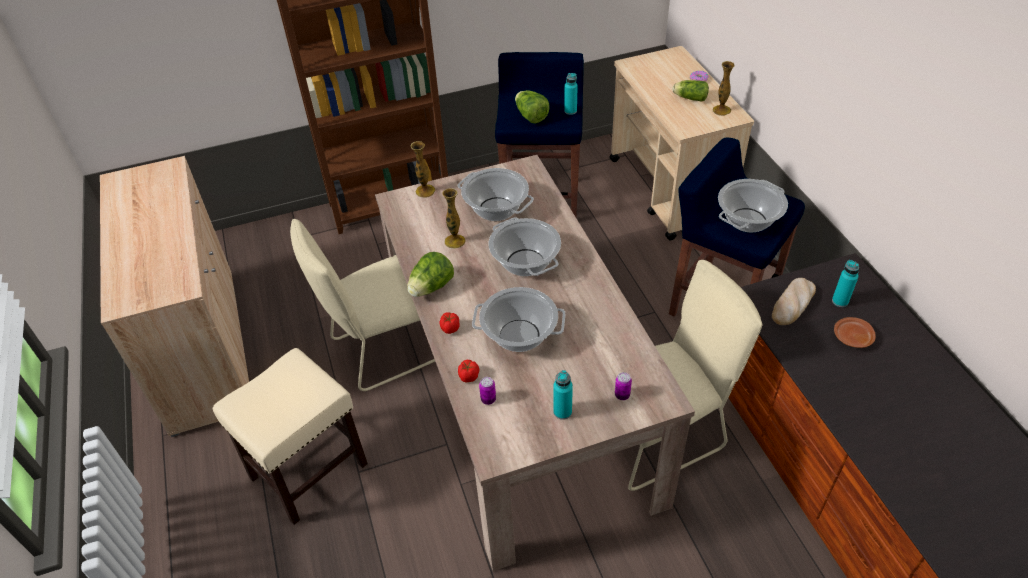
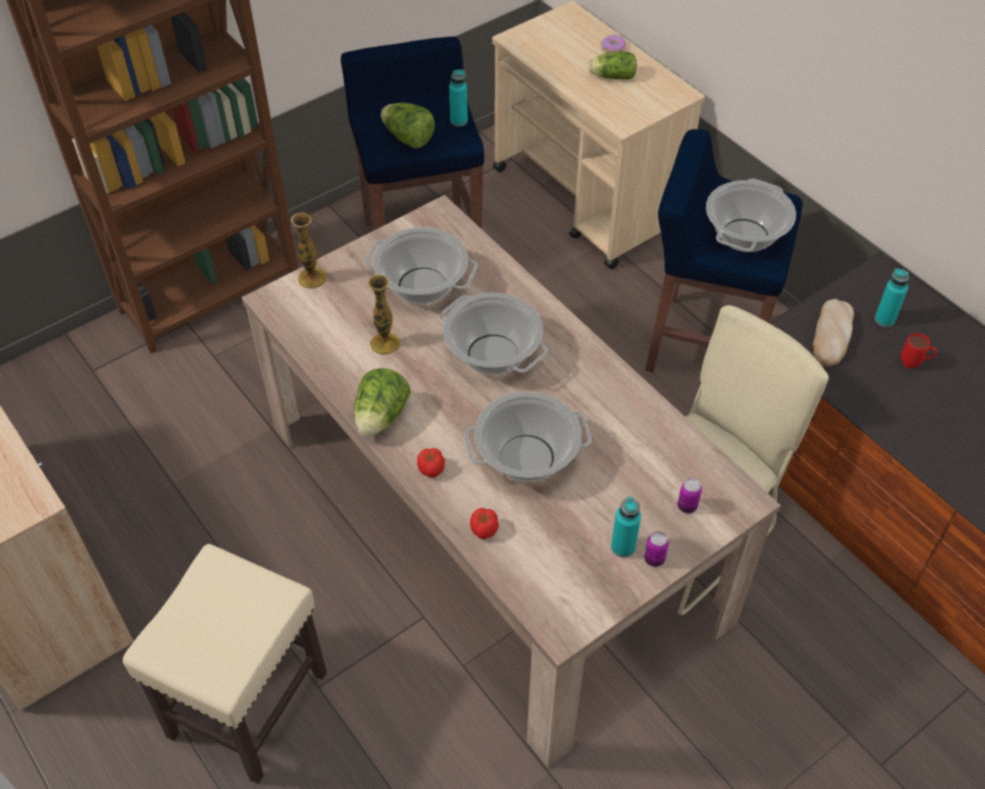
camera: 20 degrees left, 5 degrees up
beige chair [290,219,435,391] -> none
can [479,377,496,405] -> can moved to [644,531,669,567]
vase [713,61,734,116] -> none
brown plate [834,317,876,348] -> red mug [901,333,937,369]

